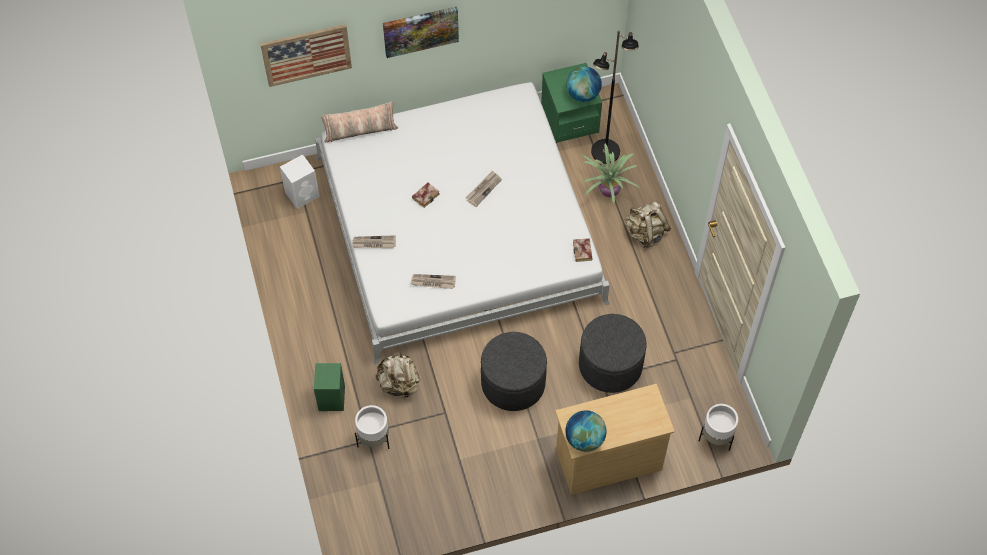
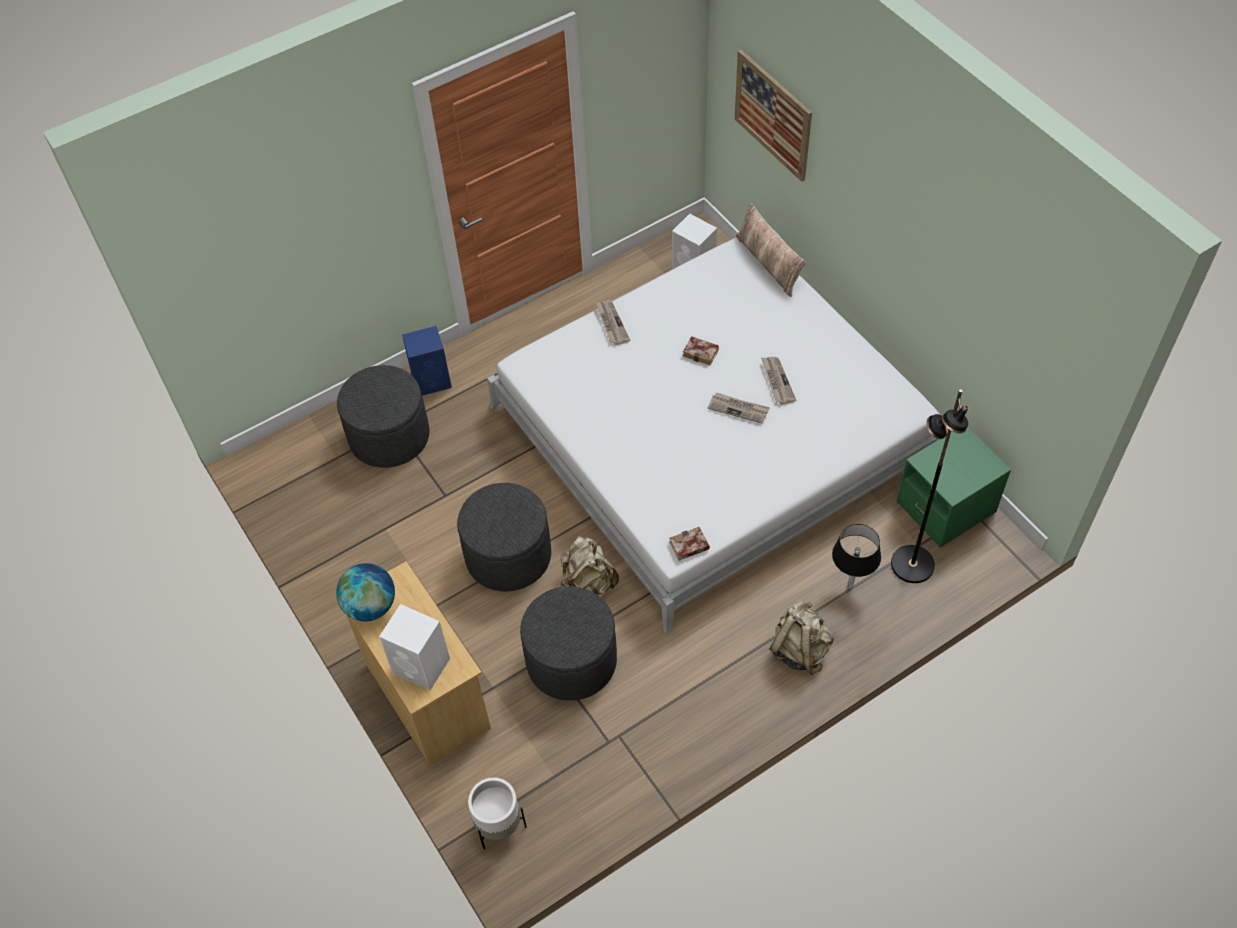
camera: 75 degrees right, 5 degrees down
green speaker [314,363,345,411] -> blue speaker [402,326,452,396]
white planter [355,405,390,449] -> grey ottoman [337,365,429,468]
beige backpack [376,352,420,398] -> beige backpack moved to [561,536,619,597]
picture [383,7,459,58] -> none
newspaper [411,274,456,289] -> newspaper moved to [761,357,796,405]
globe [566,66,602,102] -> none
potted plant [582,143,639,204] -> black table lamp [832,524,881,588]
none -> white speaker [379,604,450,690]

